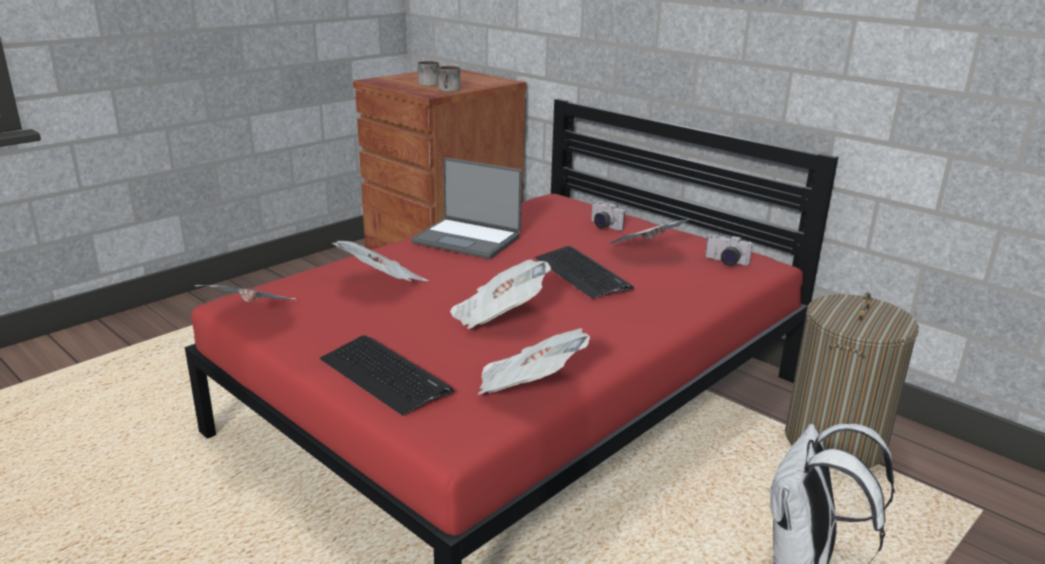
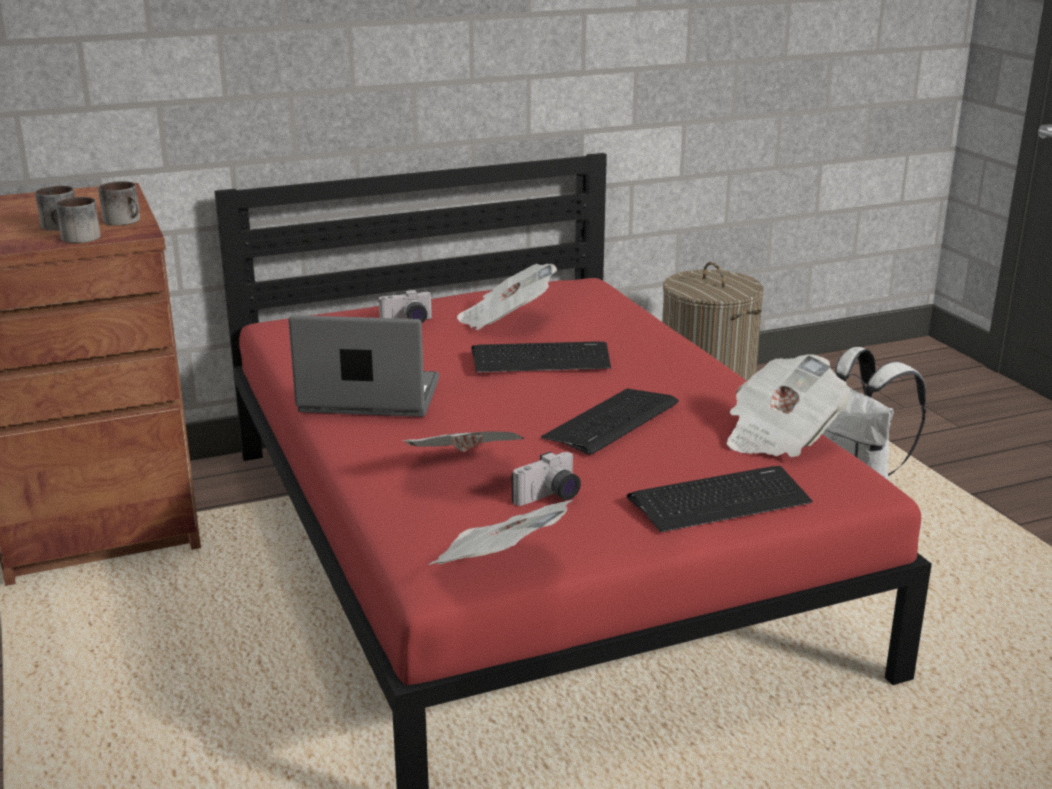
camera: 65 degrees left, 0 degrees up
laptop [411,158,522,259] -> laptop turned 135 degrees counterclockwise [288,315,439,417]
newspaper [450,259,551,329] -> keyboard [541,389,679,455]
camera [705,235,753,266] -> camera moved to [511,452,581,506]
none -> mug [50,197,101,243]

